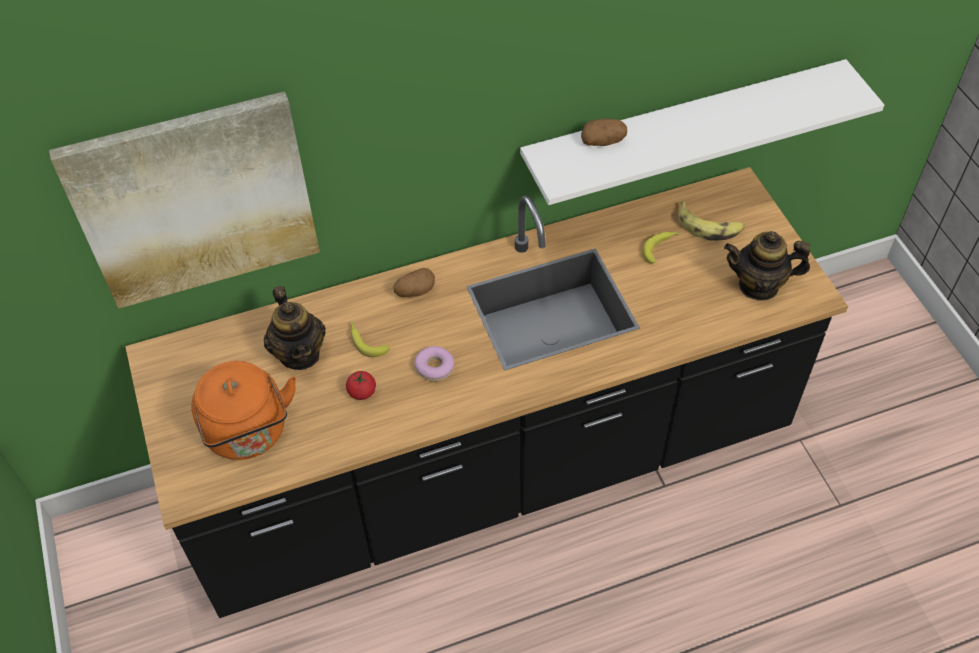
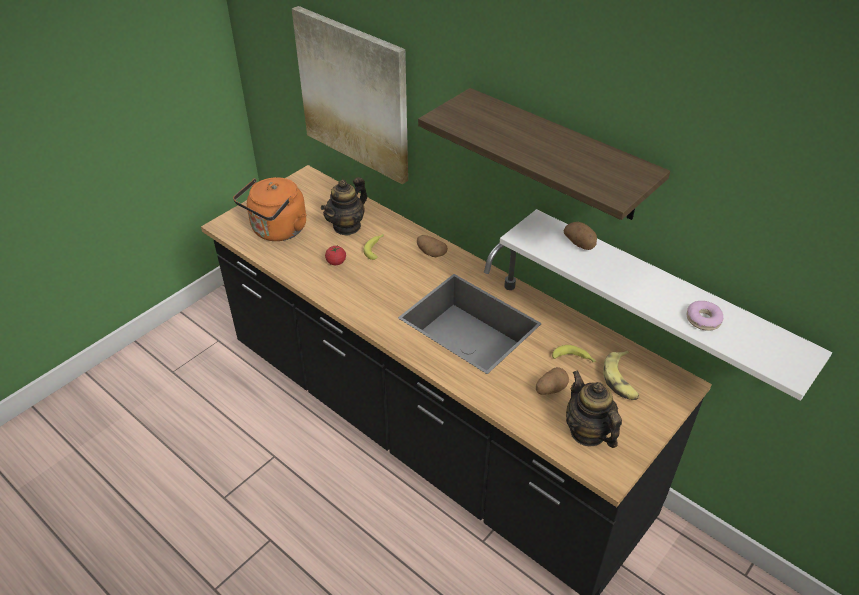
camera: 60 degrees right, 10 degrees down
donut [414,346,454,381] -> donut moved to [686,301,723,331]
none -> shelf [418,88,670,220]
none -> potato [536,367,569,395]

